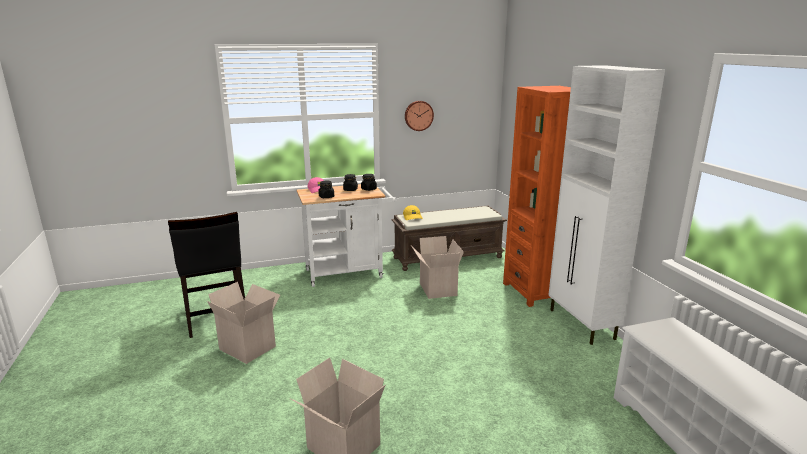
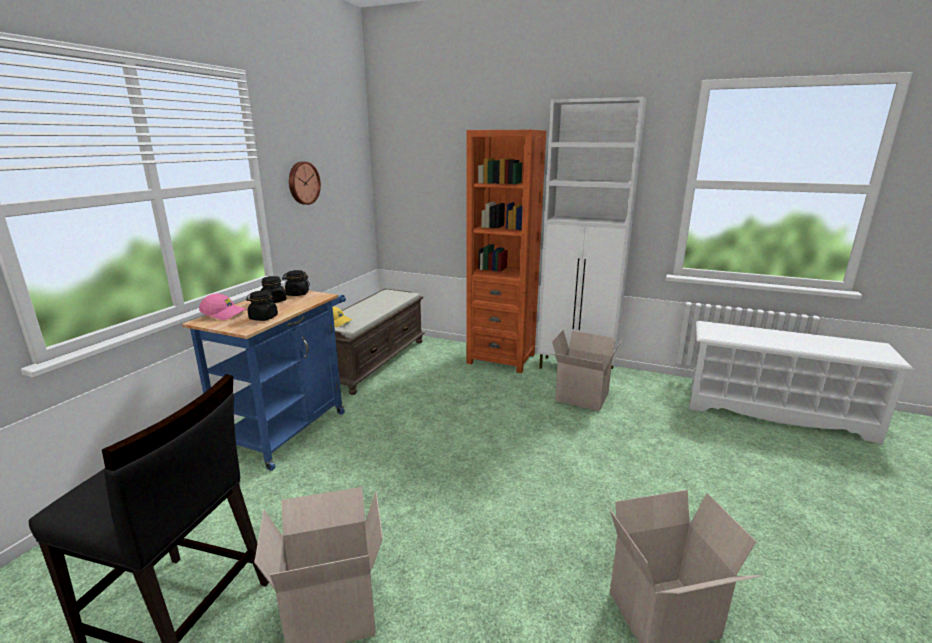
camera: 50 degrees left, 0 degrees up
white cart [297,184,397,287] -> blue cart [182,287,346,471]
cardboard box [412,236,464,299] -> cardboard box moved to [552,330,621,411]

